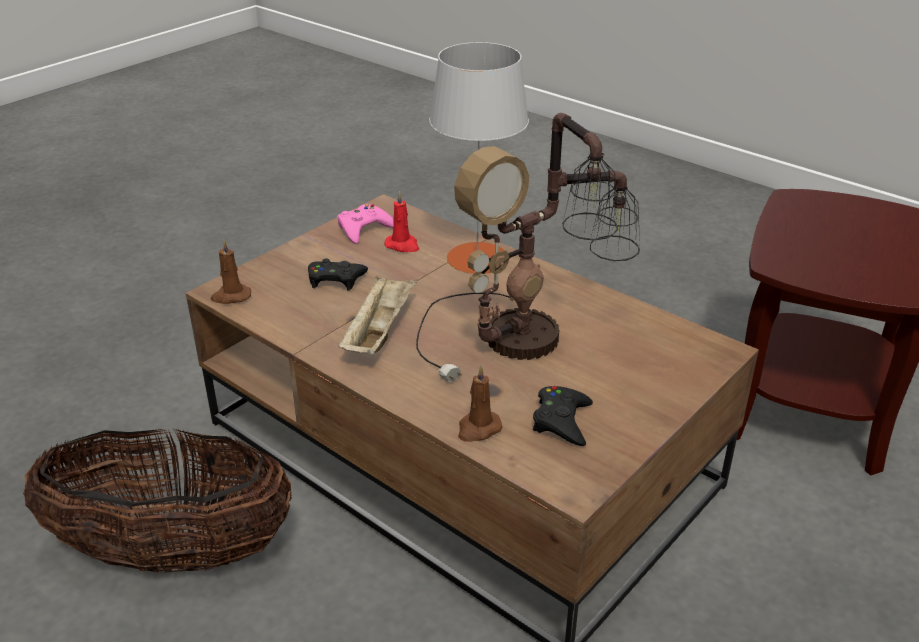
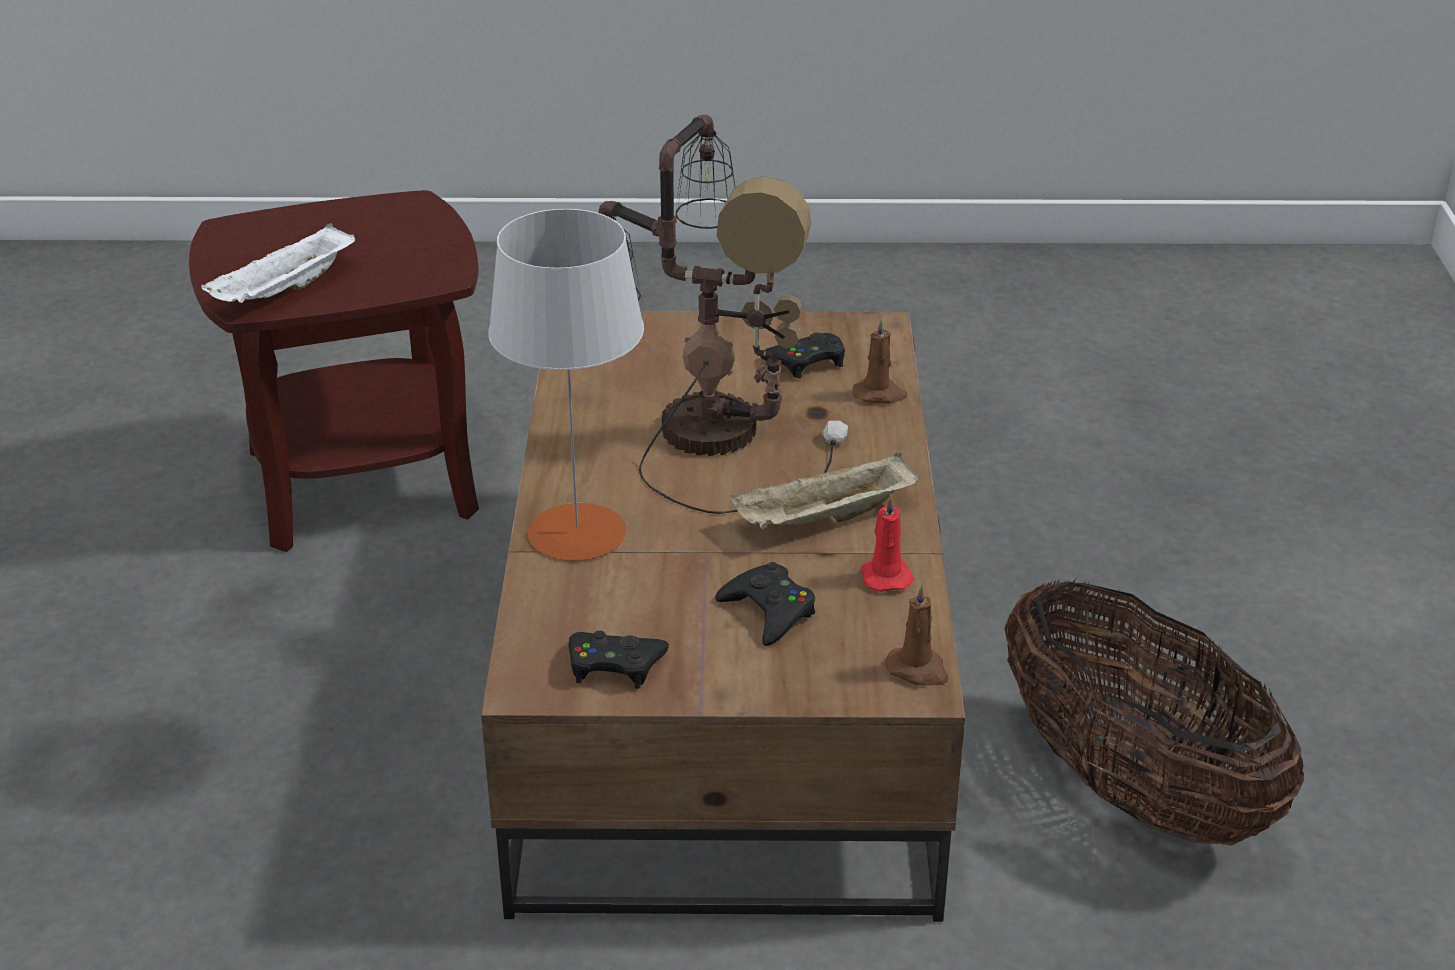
camera: 130 degrees left, 0 degrees up
pink game controller [337,204,394,244] -> black game controller [569,631,669,689]
red candle [384,191,419,252] -> red candle moved to [861,494,914,592]
none -> white tray [201,223,355,303]

